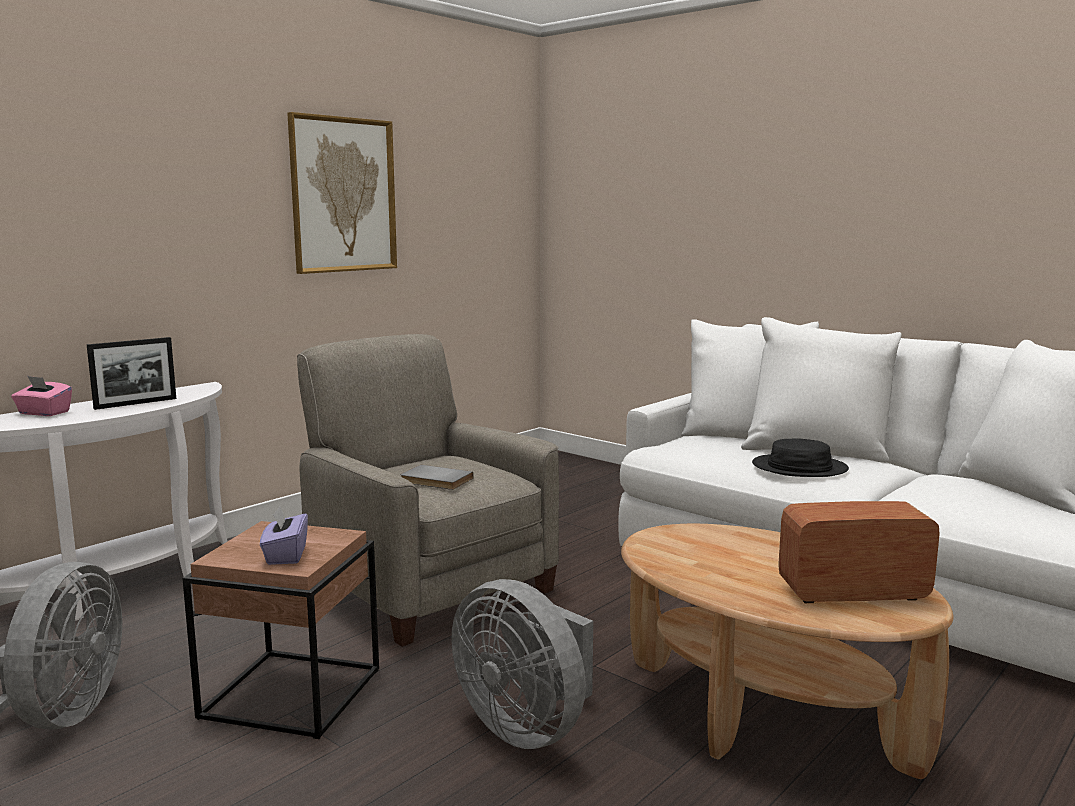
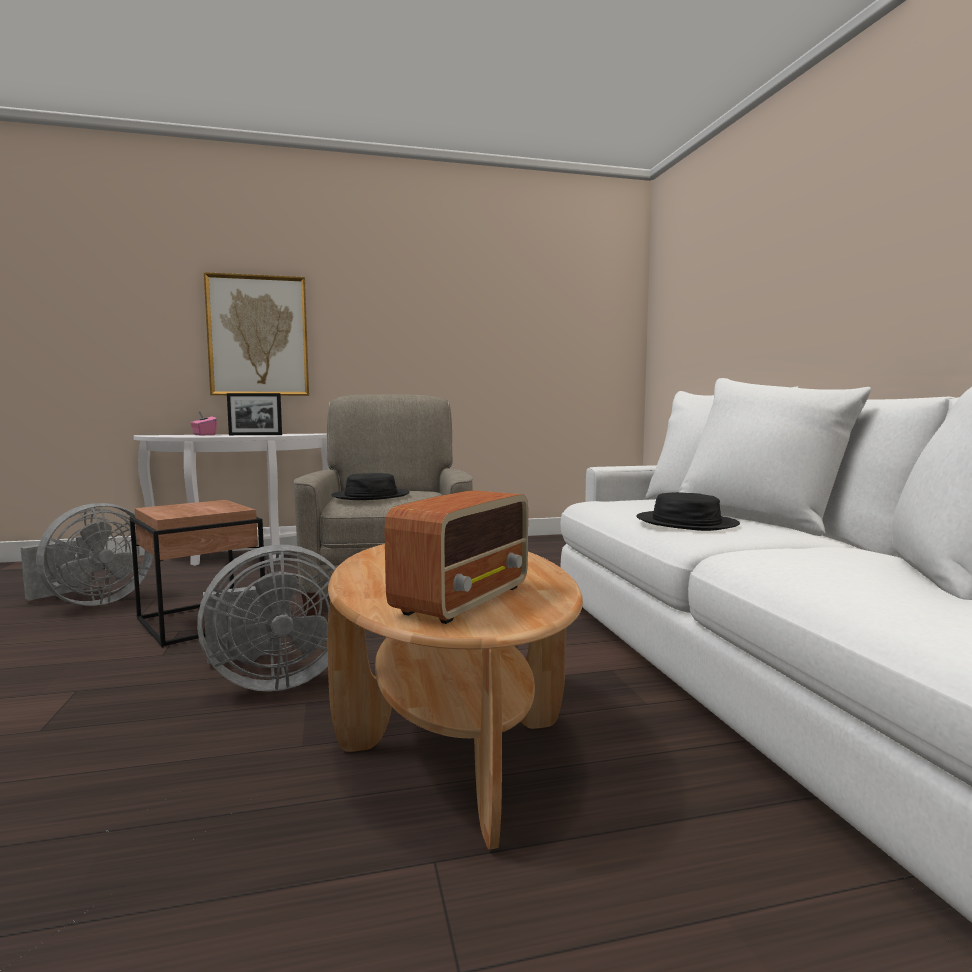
camera: 35 degrees right, 5 degrees down
purple tissue box [260,505,308,565] -> none
picture [287,112,397,274] -> picture moved to [204,272,309,396]
grey book [400,465,474,490] -> black hat [331,473,410,500]
grey fan [451,579,593,749] -> grey fan turned 105 degrees counterclockwise [197,545,336,692]
radio [778,501,940,603] -> radio turned 90 degrees clockwise [384,490,528,624]

